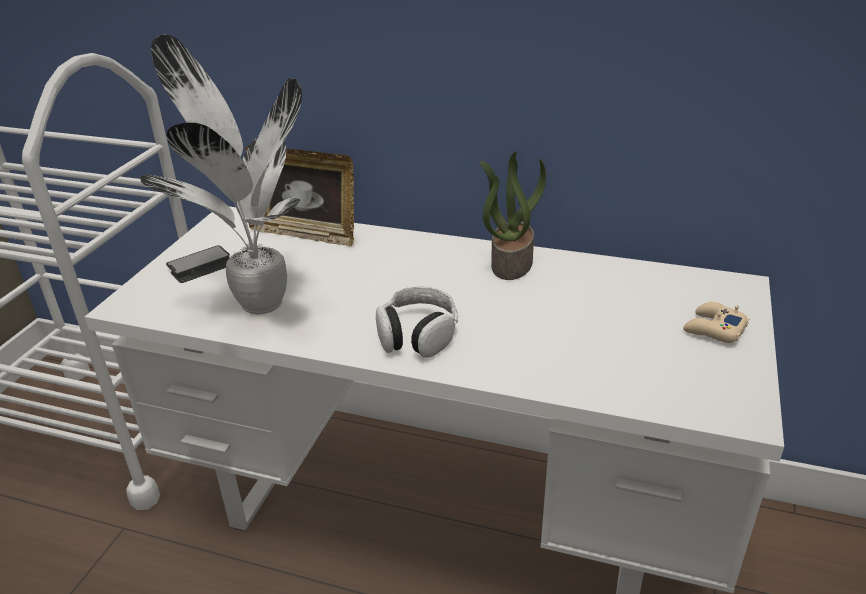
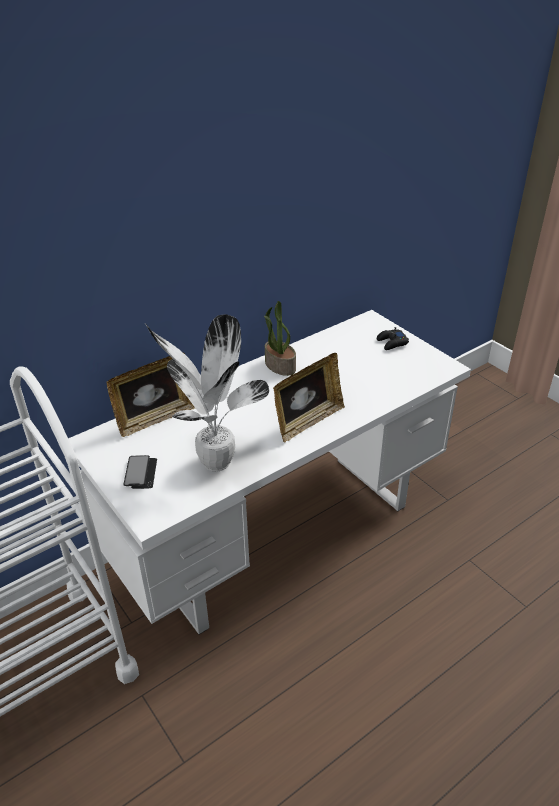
camera: 55 degrees left, 5 degrees up
headphones [376,286,458,358] -> picture frame [273,353,345,442]
beige game controller [683,302,750,343] -> black game controller [377,327,409,350]

